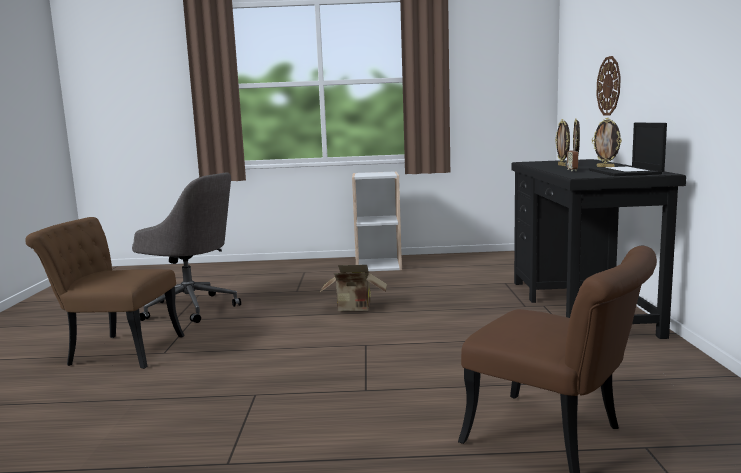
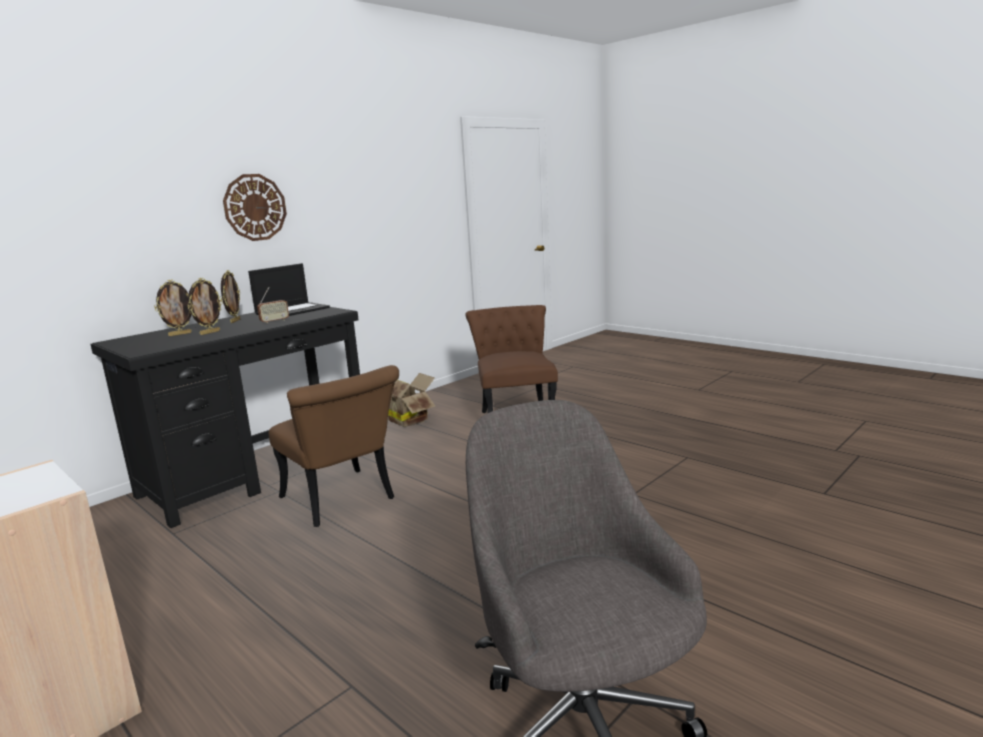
camera: 135 degrees left, 5 degrees up
brown chair [25,217,185,369] -> brown chair moved to [268,365,399,527]
cardboard box [320,265,387,311] -> cardboard box moved to [388,373,435,427]
wall clock [596,56,621,116] -> wall clock moved to [223,174,287,241]

